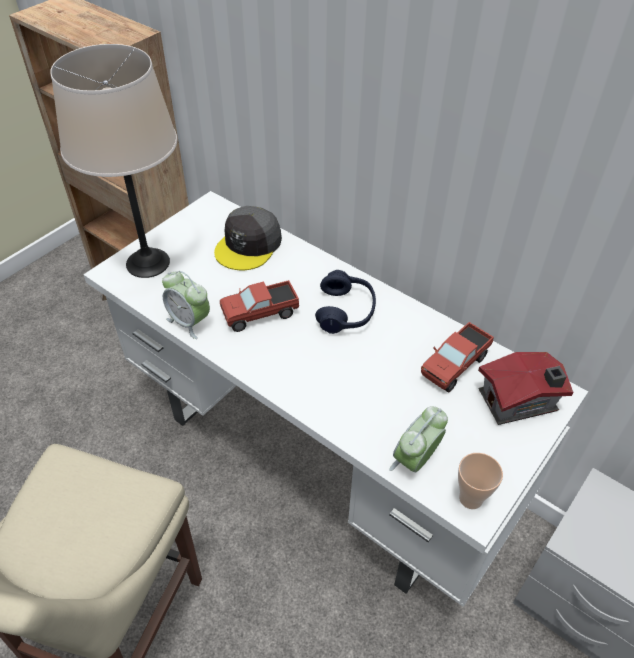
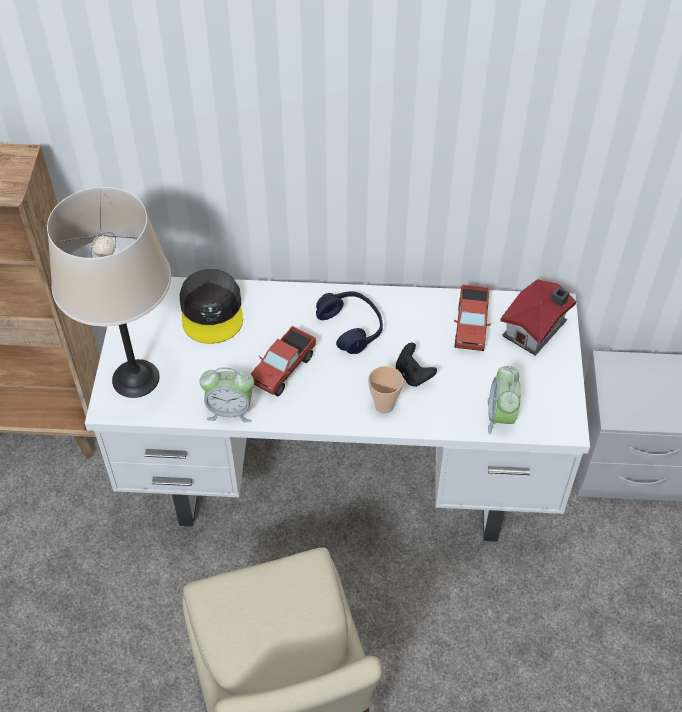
camera: 35 degrees left, 5 degrees up
cup [458,453,503,509] -> cup moved to [368,366,403,414]
none -> black game controller [396,343,437,387]

